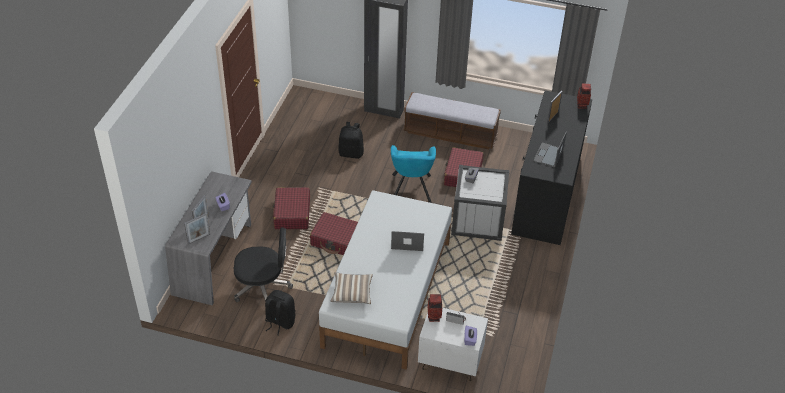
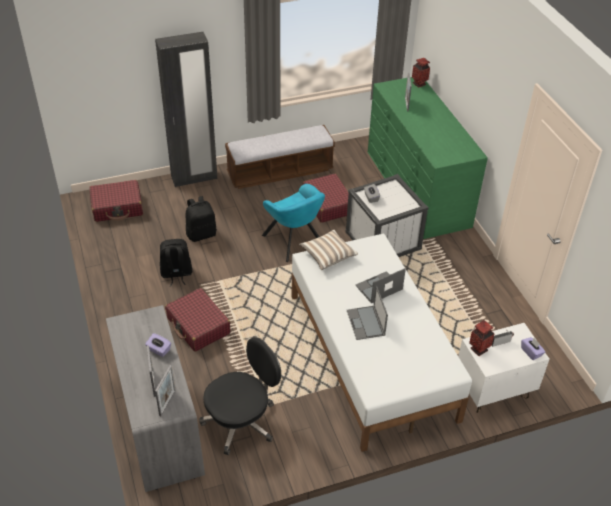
camera: 35 degrees left, 0 degrees up
black backpack [265,290,296,336] -> black backpack moved to [160,239,192,287]
red suitcase [310,212,358,255] -> red suitcase moved to [89,180,143,222]
pillow [330,272,373,304] -> pillow moved to [299,230,358,270]
black dresser [511,90,592,245] -> green dresser [368,77,488,239]
laptop [533,131,567,168] -> laptop moved to [347,286,388,340]

